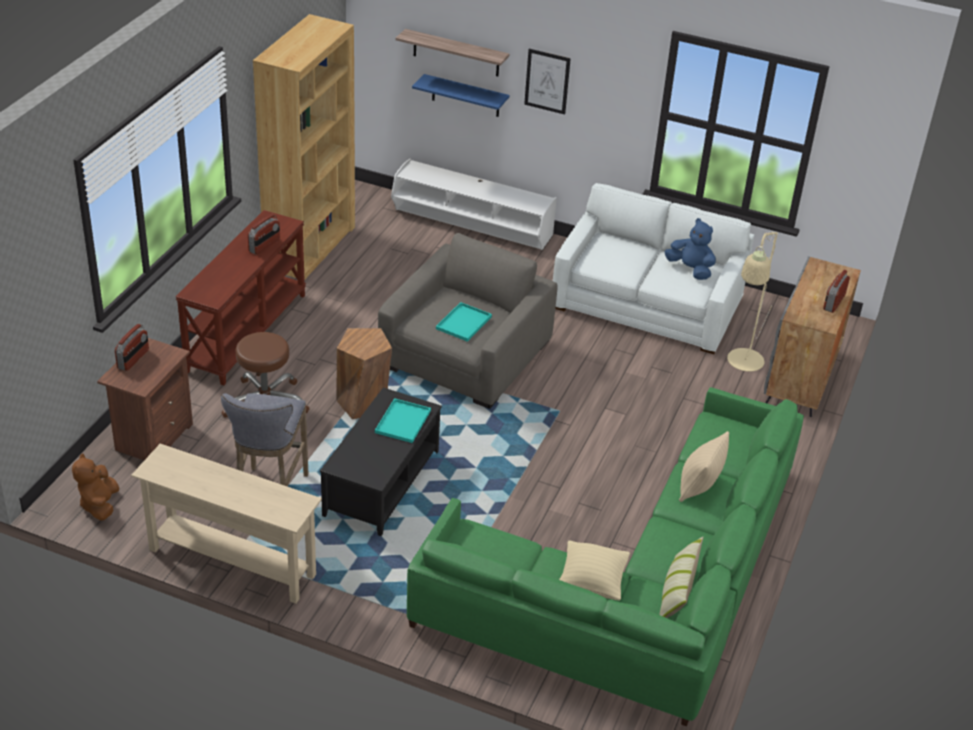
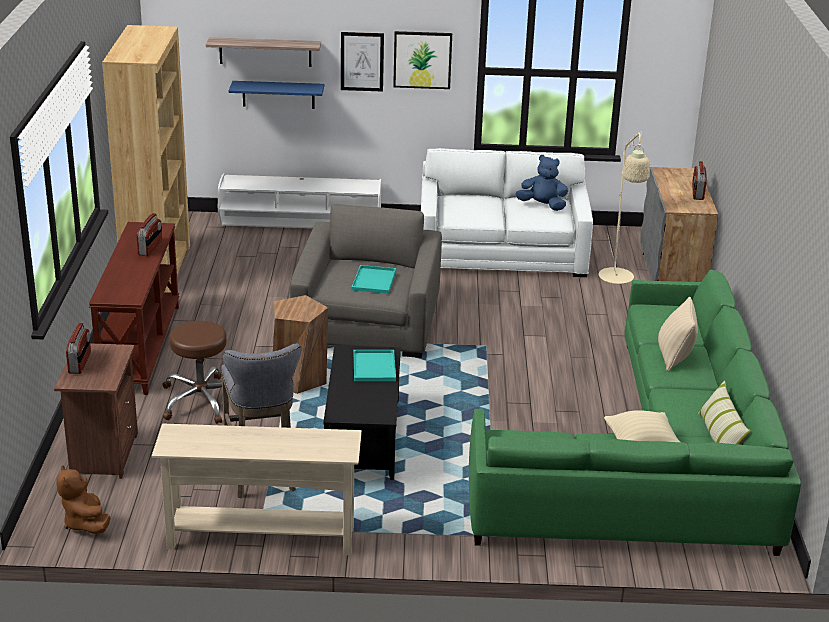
camera: 20 degrees left, 10 degrees down
none -> picture [393,31,452,89]

